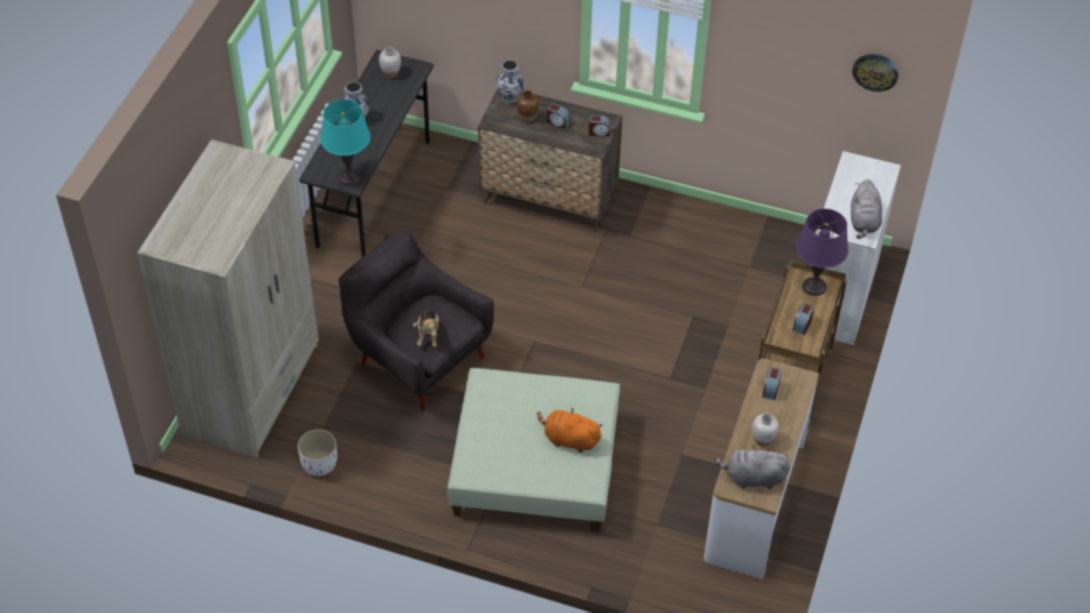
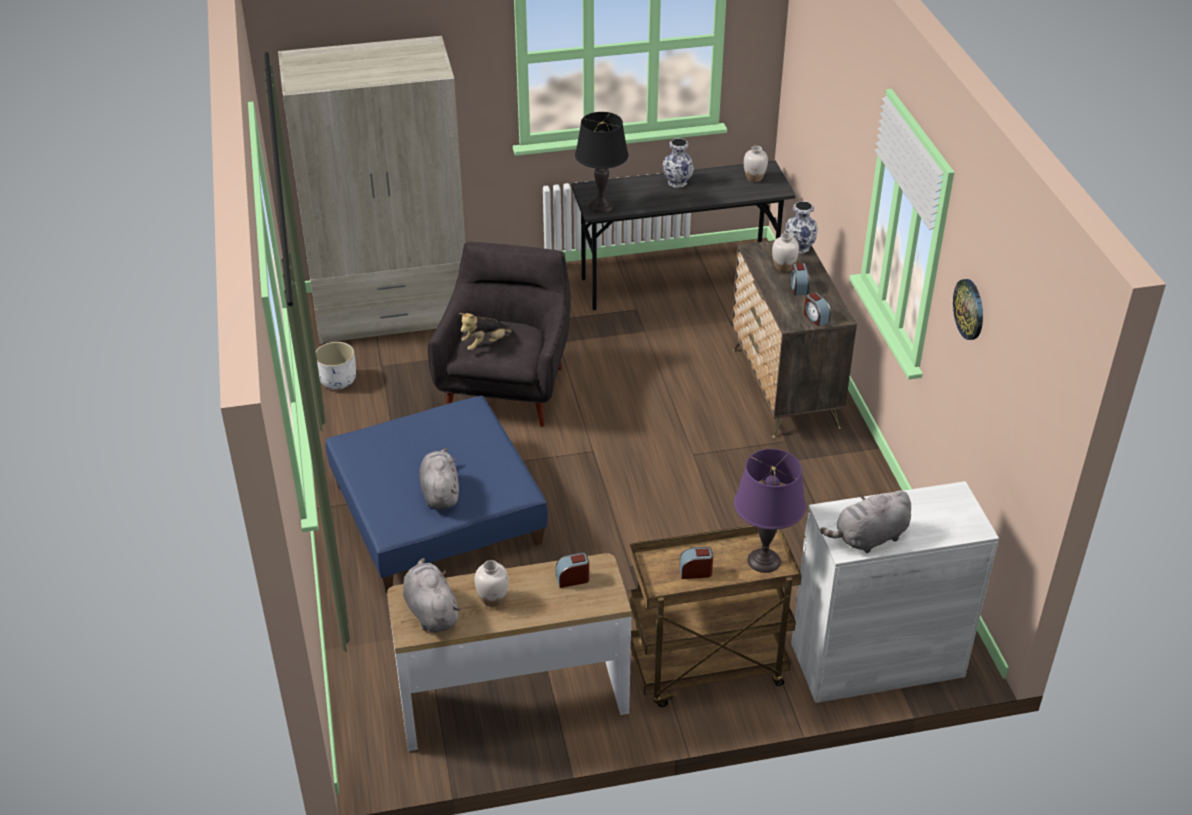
camera: 60 degrees right, 10 degrees down
turquoise table lamp [320,99,370,186] -> black table lamp [575,112,628,213]
green ottoman [447,368,620,531] -> blue ottoman [325,396,548,592]
brown vase [516,90,539,122] -> white vase [772,233,799,272]
orange plush toy [537,407,603,453] -> grey plush toy [419,448,459,509]
wall clock [852,54,899,92] -> wall clock moved to [953,279,983,340]

